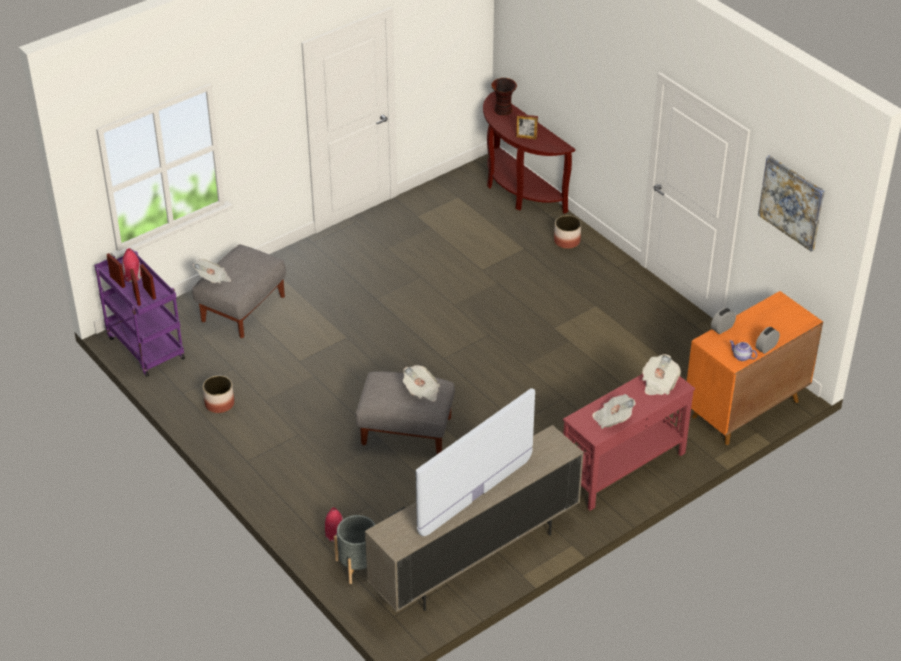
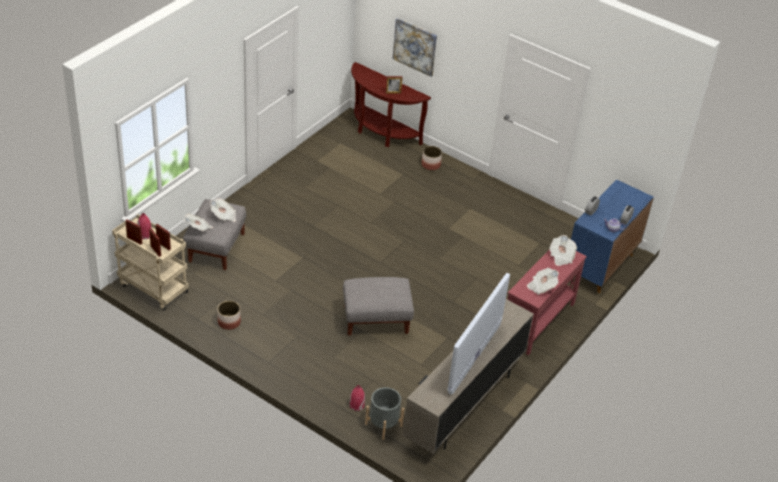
camera: 20 degrees left, 0 degrees up
purple cart [94,249,185,377] -> beige cart [112,214,189,311]
newspaper [403,365,440,402] -> newspaper moved to [210,199,236,222]
vase [491,78,517,115] -> none
orange cabinet [687,291,823,445] -> blue cabinet [571,179,654,293]
picture [758,155,825,252] -> picture moved to [393,18,437,77]

